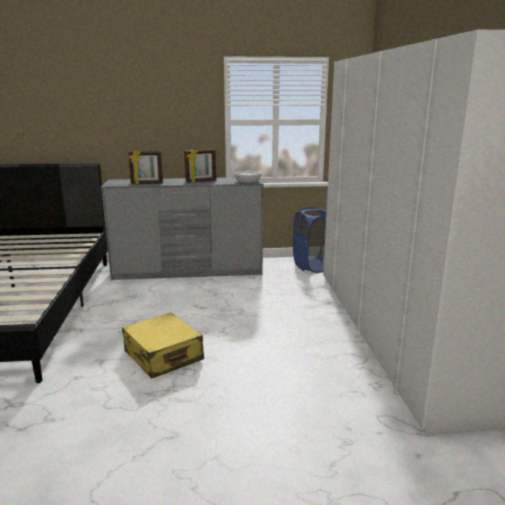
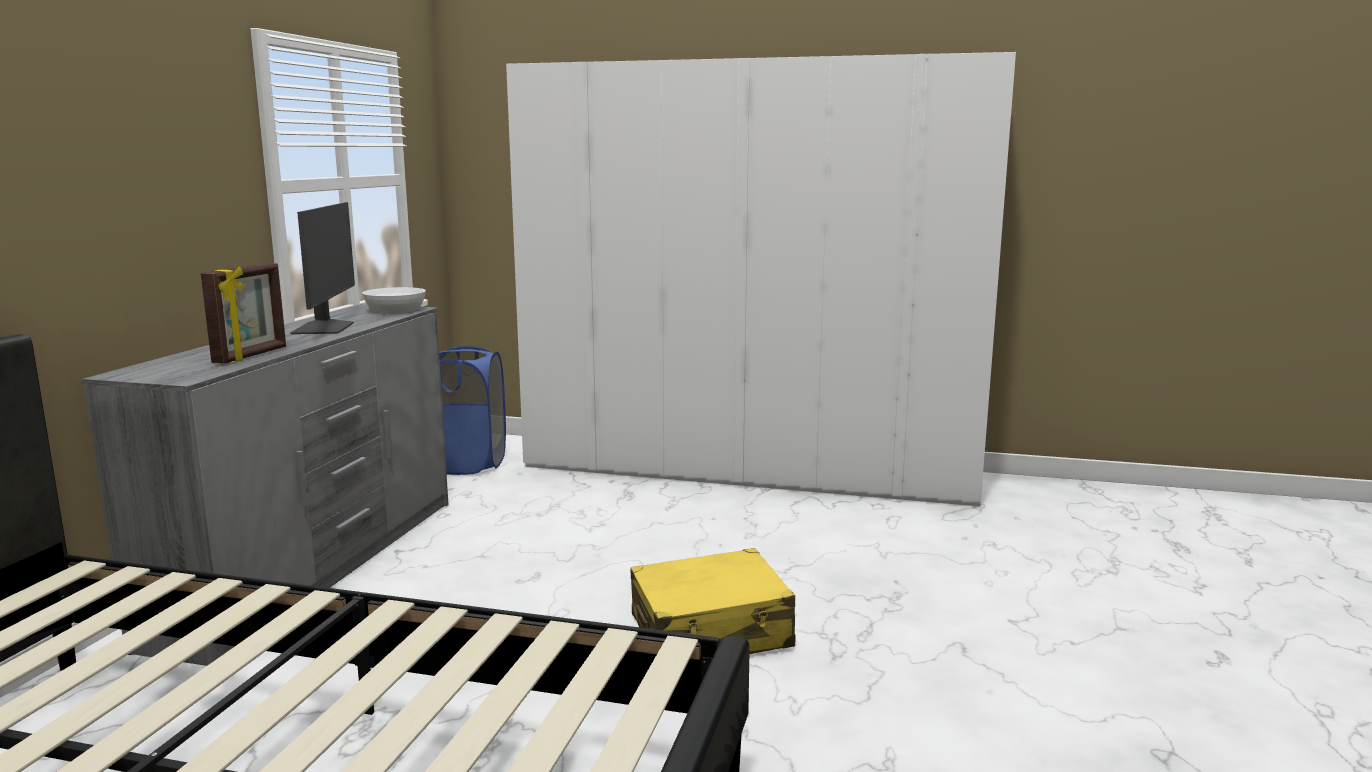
camera: 70 degrees left, 5 degrees down
picture frame [184,149,216,183] -> monitor [290,202,355,334]

